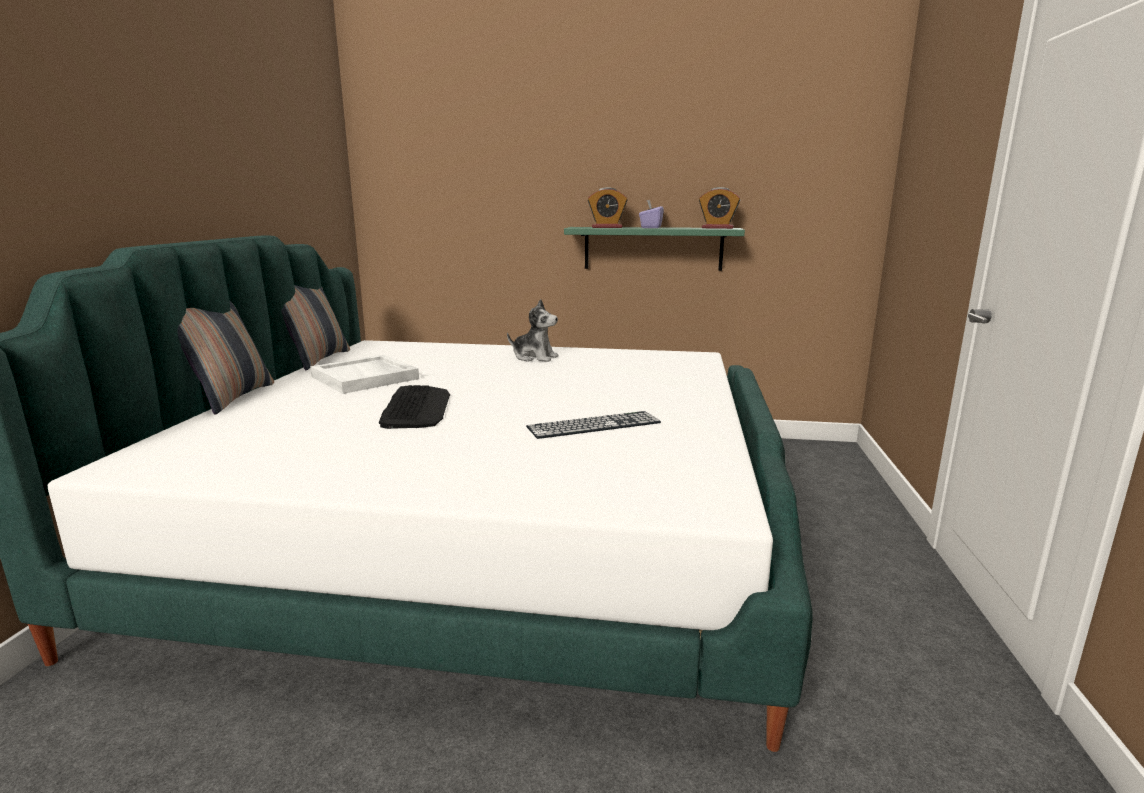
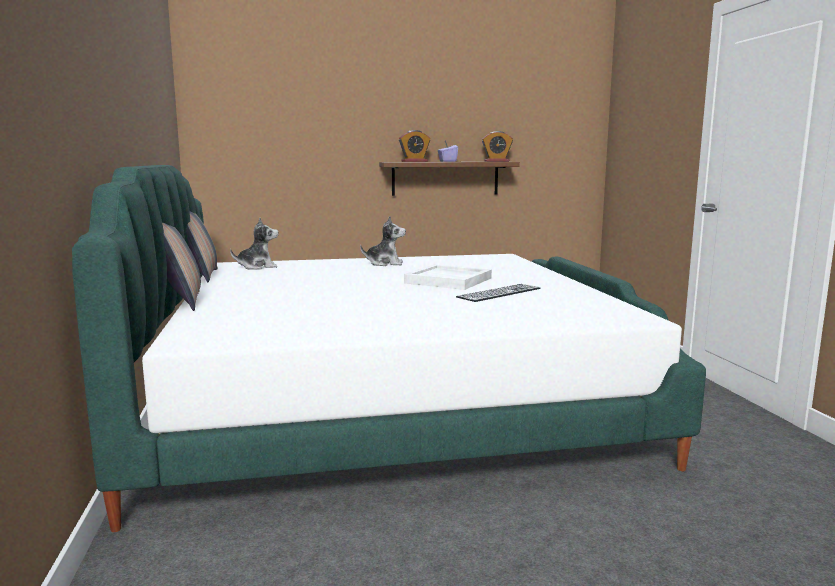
camera: 20 degrees left, 5 degrees down
white tray [310,355,419,394] -> white tray moved to [404,264,492,290]
keyboard [379,385,450,429] -> none
green shelf [564,227,745,271] -> brown shelf [379,162,520,196]
none -> plush toy [230,218,278,270]

